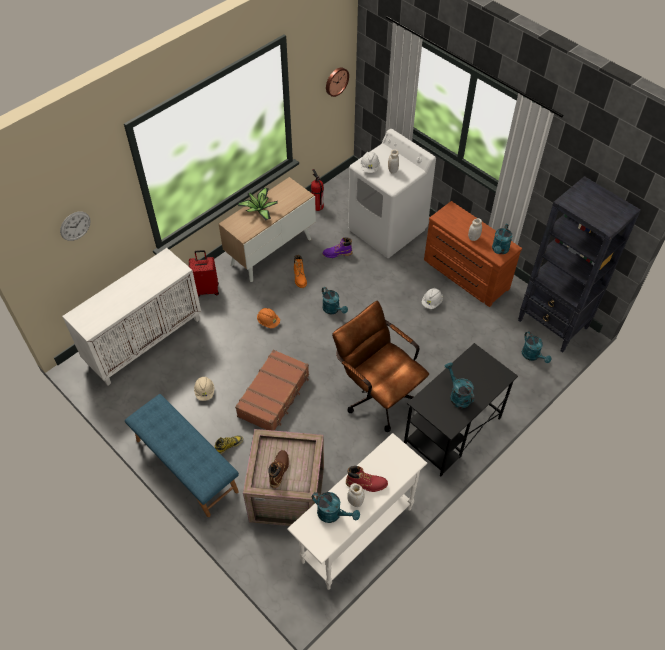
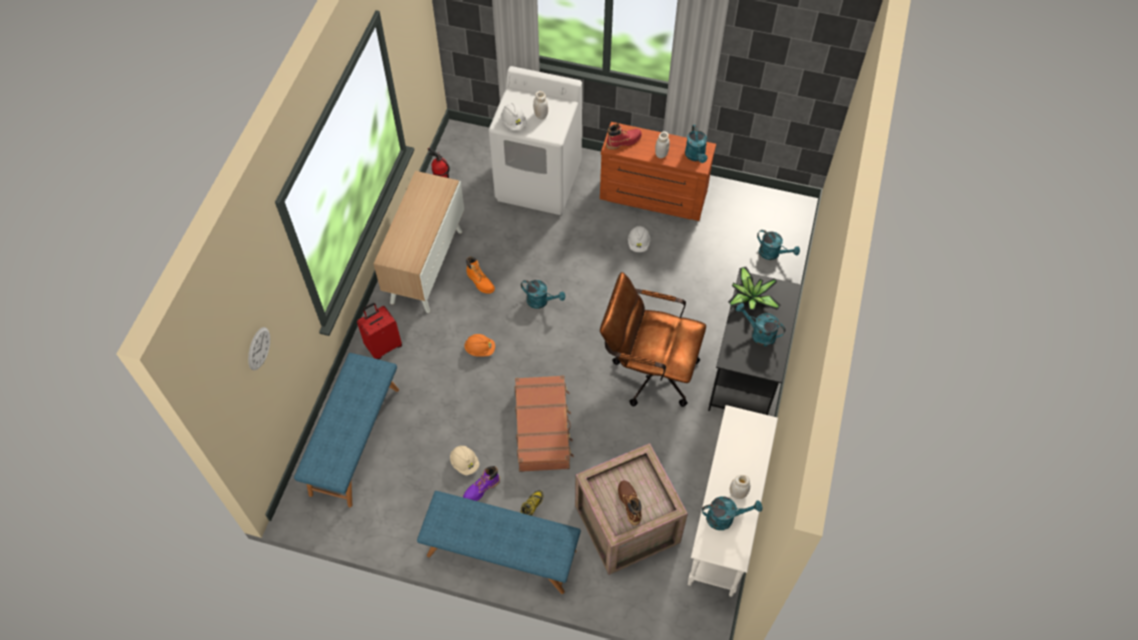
camera: 30 degrees left, 5 degrees up
white cabinet [62,248,201,385] -> blue bench [294,353,399,507]
potted plant [238,188,278,220] -> potted plant moved to [728,267,781,310]
purple boot [323,237,353,258] -> purple boot moved to [463,466,500,501]
wall clock [326,67,349,97] -> none
red boot [346,466,388,492] -> red boot moved to [606,123,642,150]
black bookcase [518,176,641,353] -> none

